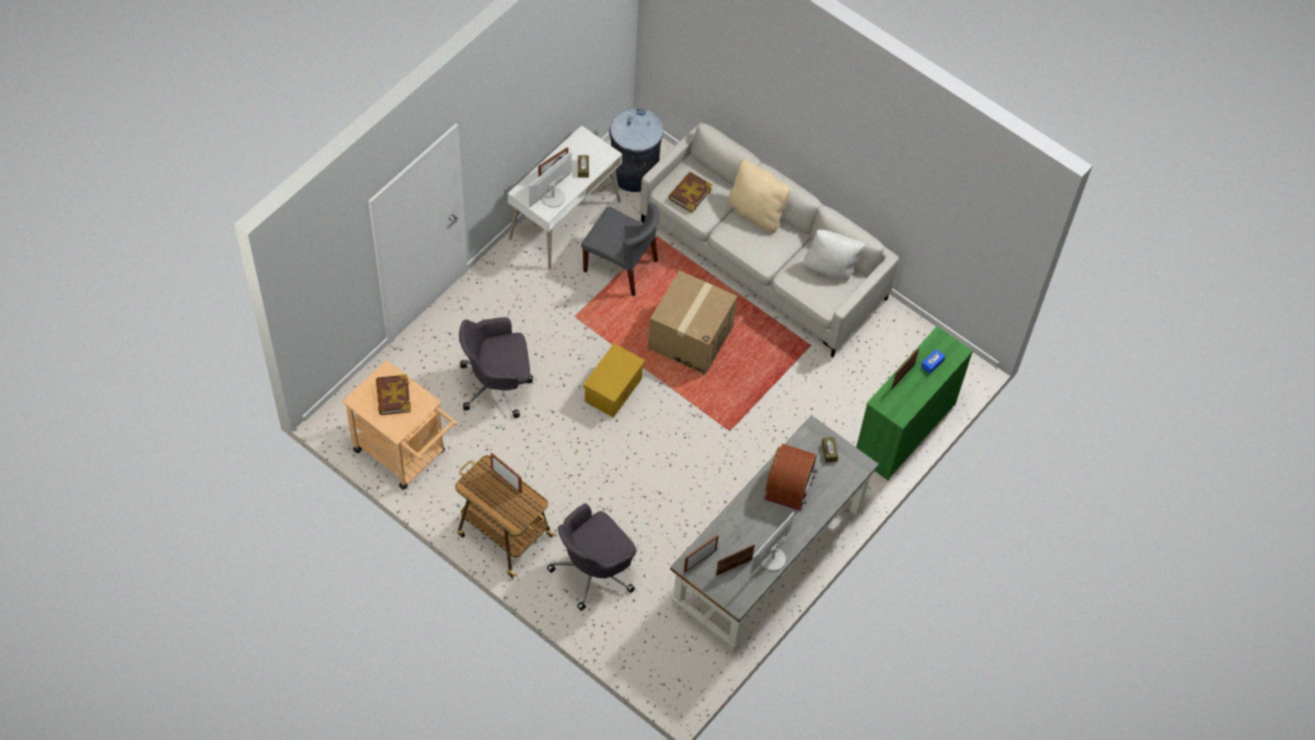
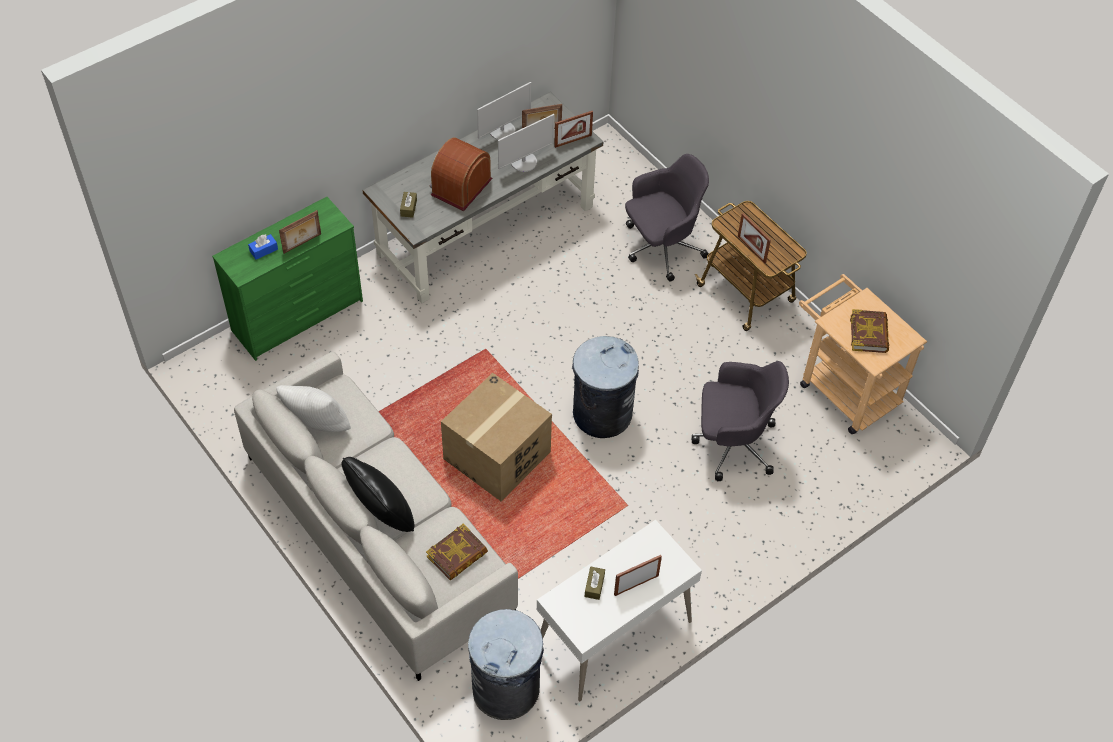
camera: 165 degrees left, 5 degrees down
monitor [529,151,572,208] -> monitor moved to [498,114,555,172]
grey chair [581,203,659,296] -> none
yellow storage box [583,343,645,418] -> grey trash can [572,336,639,438]
beige pillow [727,159,790,233] -> black pillow [341,457,414,532]

